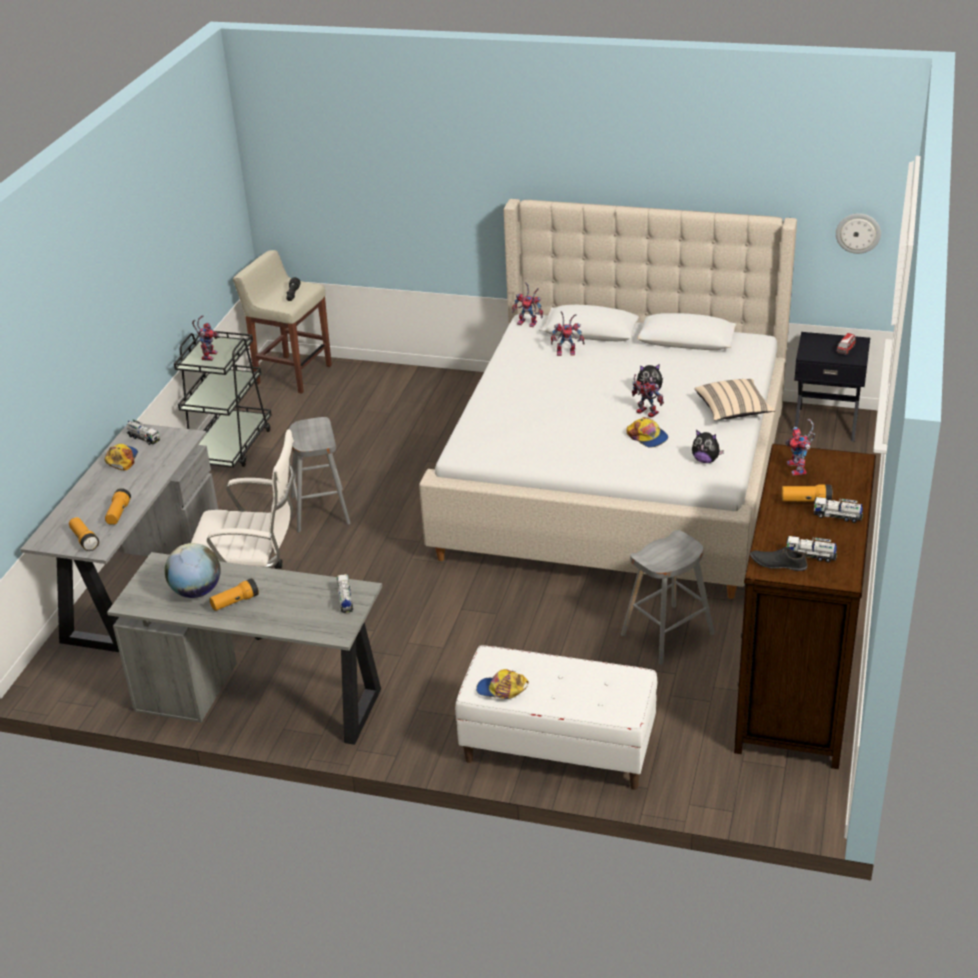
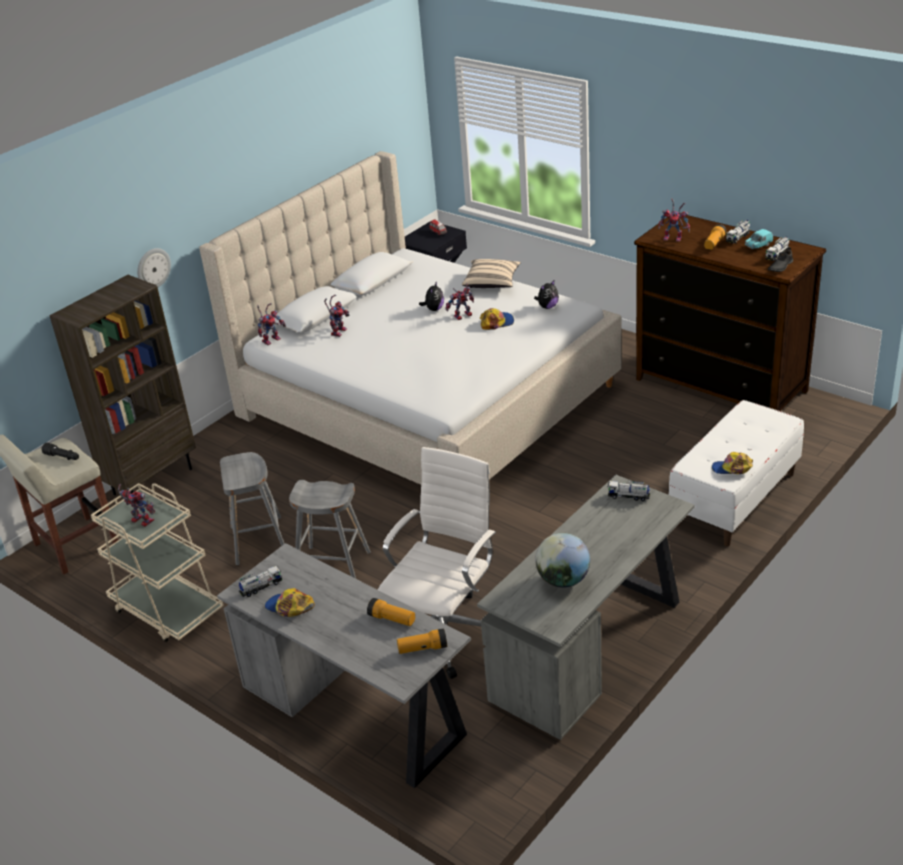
camera: 65 degrees left, 0 degrees up
black cart [174,331,272,468] -> beige cart [91,483,224,642]
flashlight [209,578,259,611] -> none
cap [476,669,529,699] -> cap turned 60 degrees clockwise [712,452,753,474]
grey stool [621,530,715,664] -> grey stool moved to [220,452,285,565]
wall clock [836,213,881,254] -> wall clock moved to [137,248,171,287]
none -> brown bookcase [49,275,196,495]
none -> turquoise toy car [744,229,773,249]

